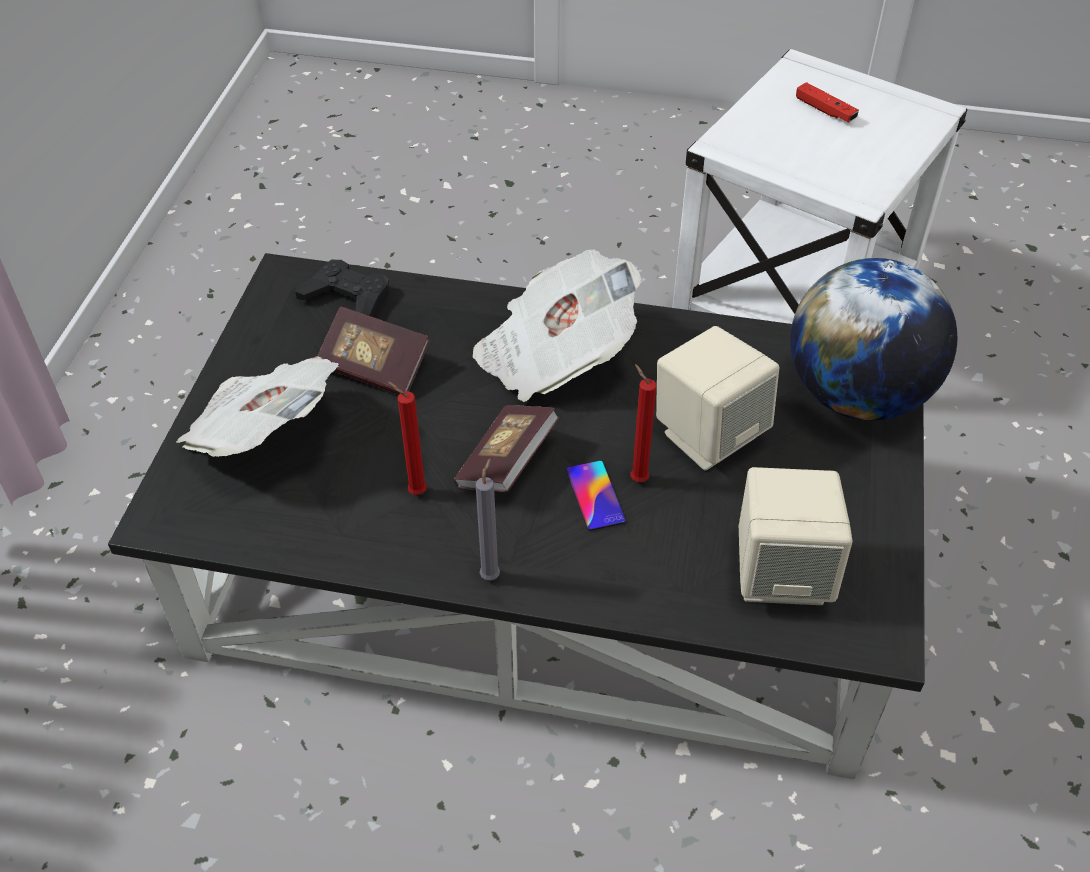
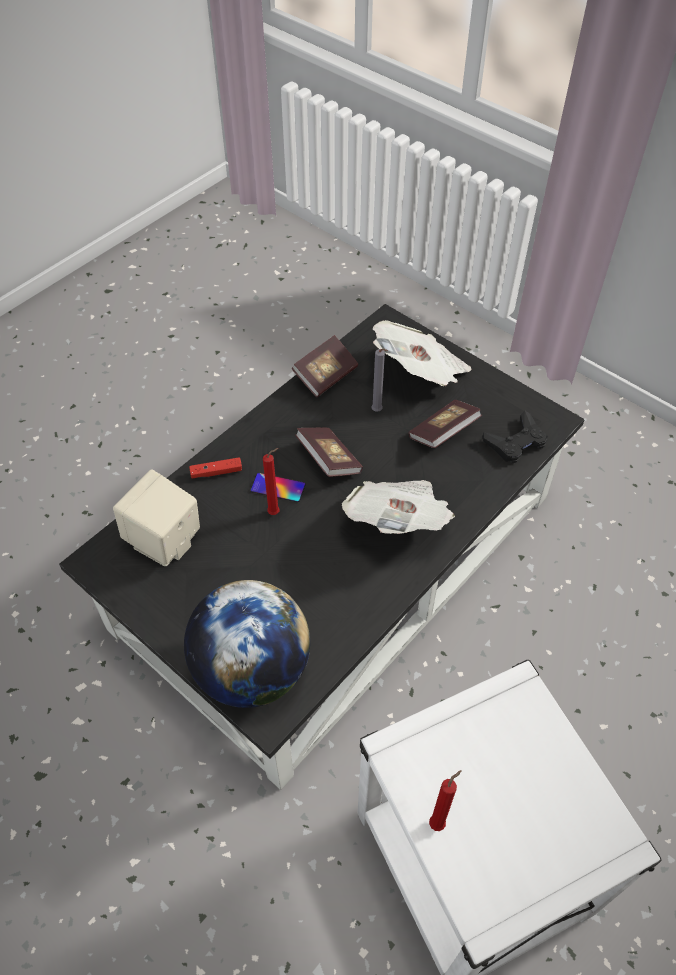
camera: 120 degrees right, 5 degrees up
red candle [388,382,427,495] -> red candle moved to [429,770,462,831]
grey candle [476,458,500,580] -> grey candle moved to [371,349,388,412]
beige speaker [656,326,780,471] -> none
red game controller [796,82,859,122] -> red game controller moved to [189,457,242,479]
none -> book [292,335,358,397]

